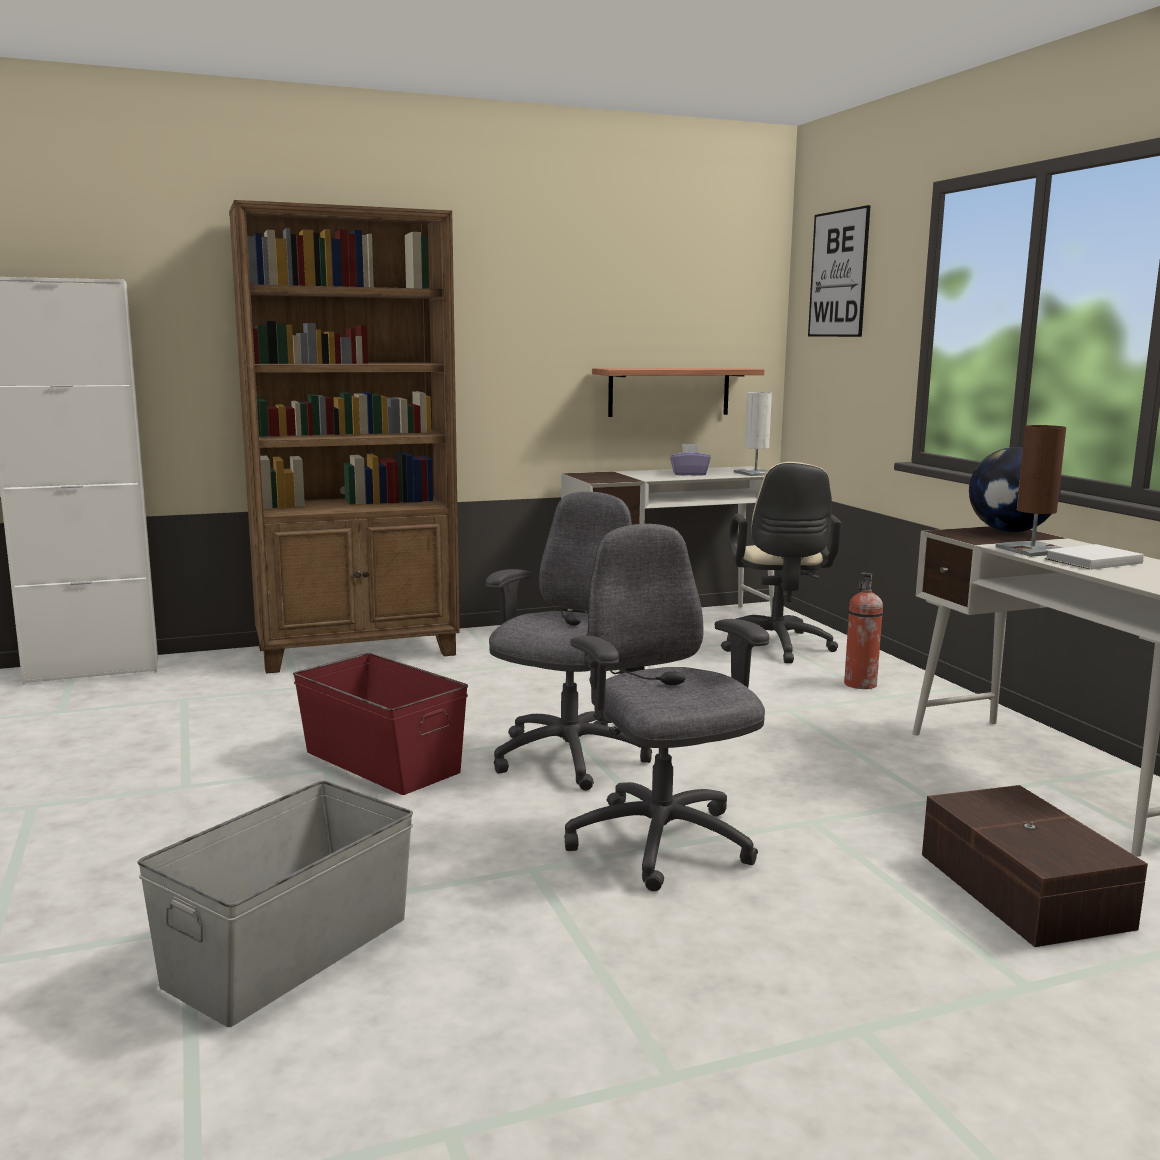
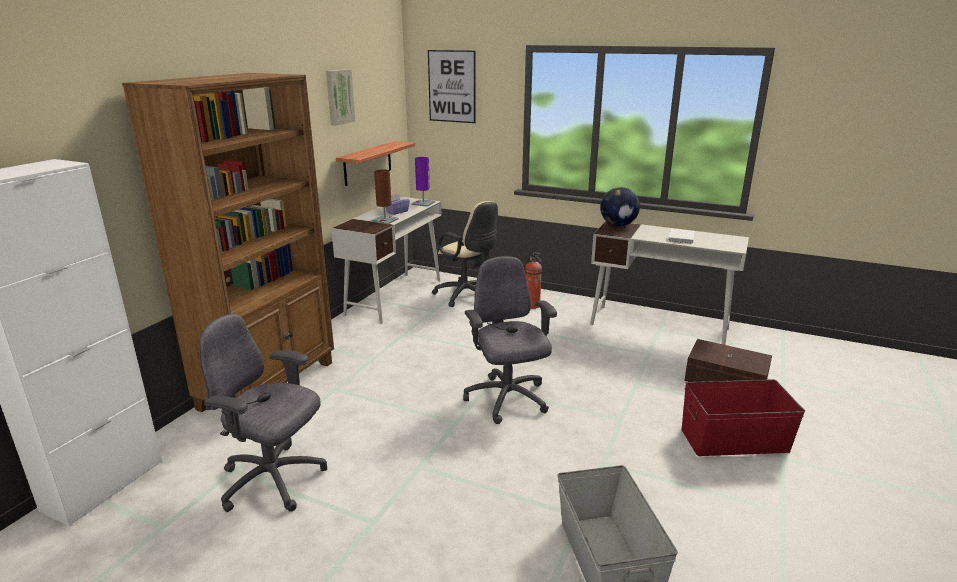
camera: 45 degrees left, 10 degrees up
red storage box [293,653,468,795] -> red storage box moved to [682,379,805,456]
grey office chair [564,524,769,891] -> grey office chair moved to [199,314,327,512]
white table lamp [734,392,772,476] -> purple table lamp [411,157,435,207]
brown table lamp [996,425,1066,557] -> brown table lamp moved to [371,169,399,224]
none -> picture [326,69,355,126]

